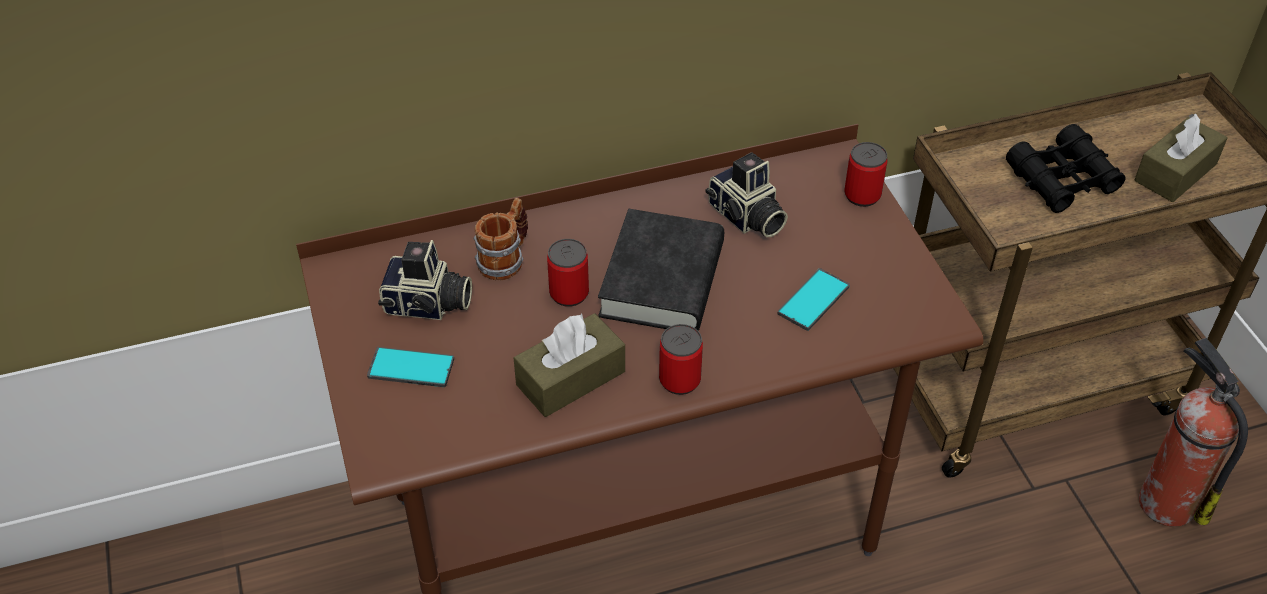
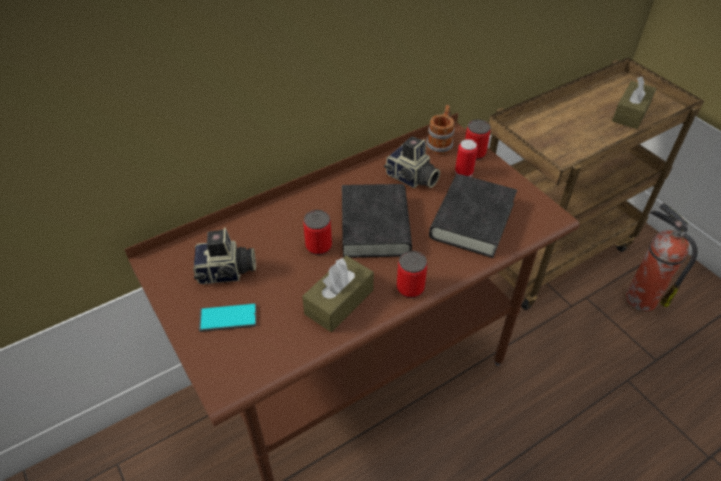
camera: 15 degrees left, 0 degrees up
mug [473,198,528,280] -> mug moved to [426,105,455,155]
phone [777,268,850,331] -> black book [429,174,517,258]
black binoculars [1006,124,1125,213] -> none
none -> can [455,139,478,177]

